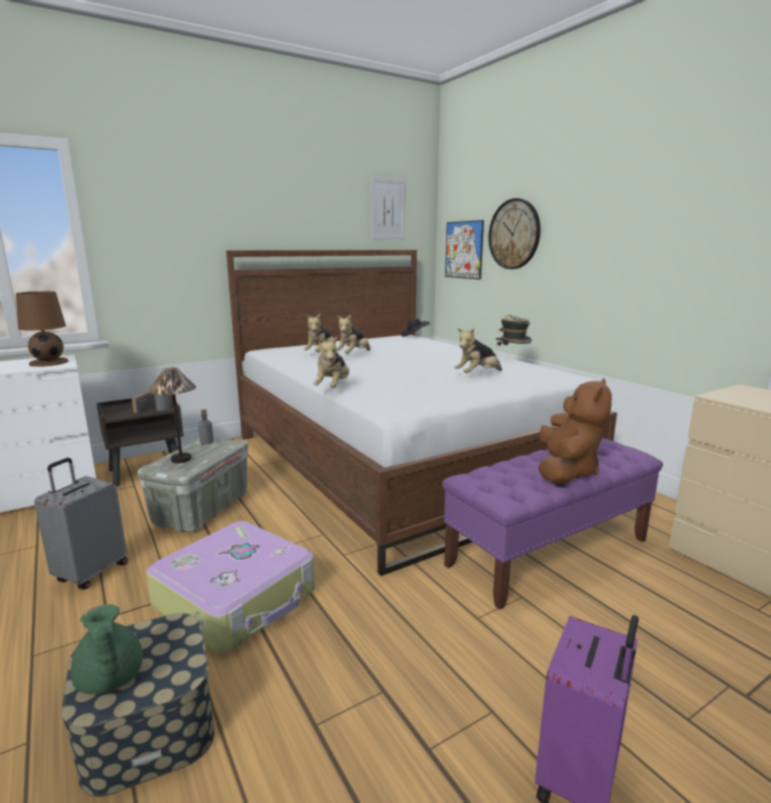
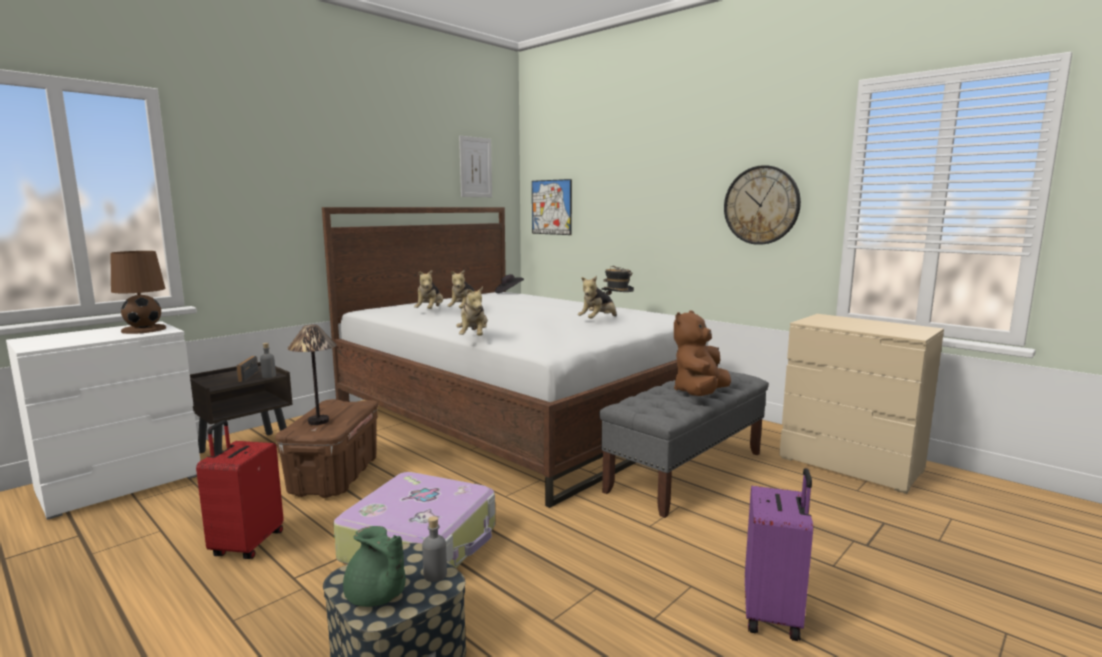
camera: 15 degrees left, 5 degrees down
grey suitcase [34,458,128,589] -> red suitcase [196,420,284,559]
grey storage box [137,436,248,532] -> brown storage box [275,399,378,498]
grey bottle [198,409,214,445] -> grey bottle moved to [422,516,447,582]
purple bench [442,438,663,610] -> grey bench [599,371,769,518]
wall clock [488,198,541,269] -> wall clock moved to [724,165,801,245]
brown plush toy [538,378,612,484] -> brown plush toy turned 150 degrees counterclockwise [674,310,731,396]

